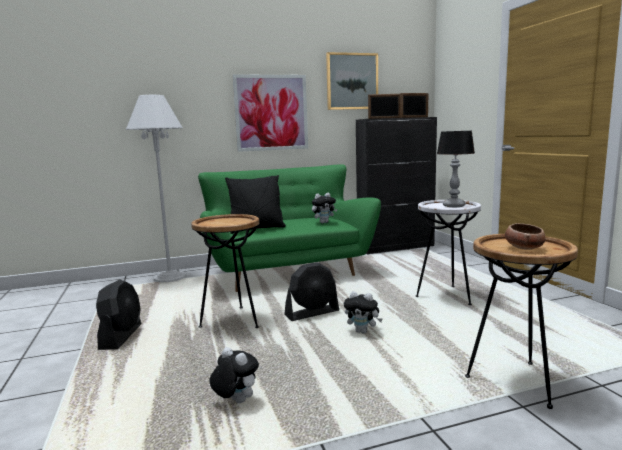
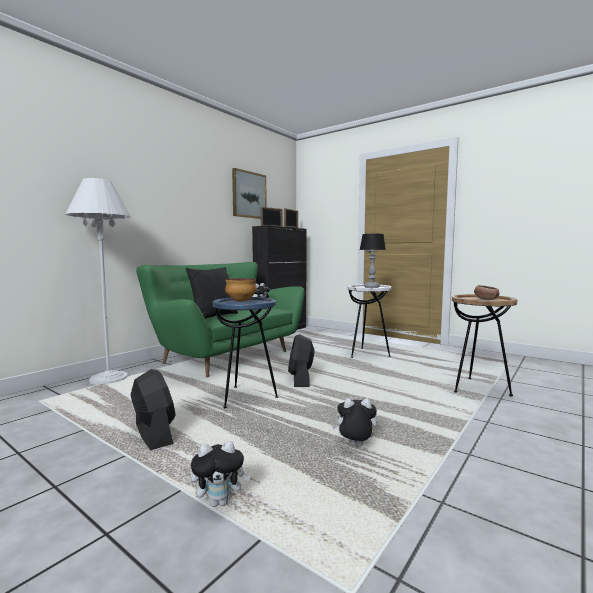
camera: 35 degrees left, 5 degrees down
brown side table [191,214,259,328] -> blue side table [213,297,278,408]
picture [232,74,308,152] -> none
black fan [284,262,339,321] -> black fan turned 150 degrees clockwise [288,334,315,387]
plush toy [344,291,383,334] -> plush toy moved to [191,441,251,507]
none -> bowl [225,278,257,302]

